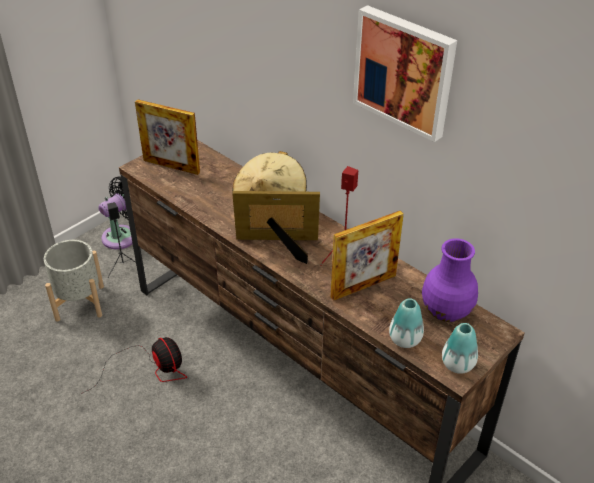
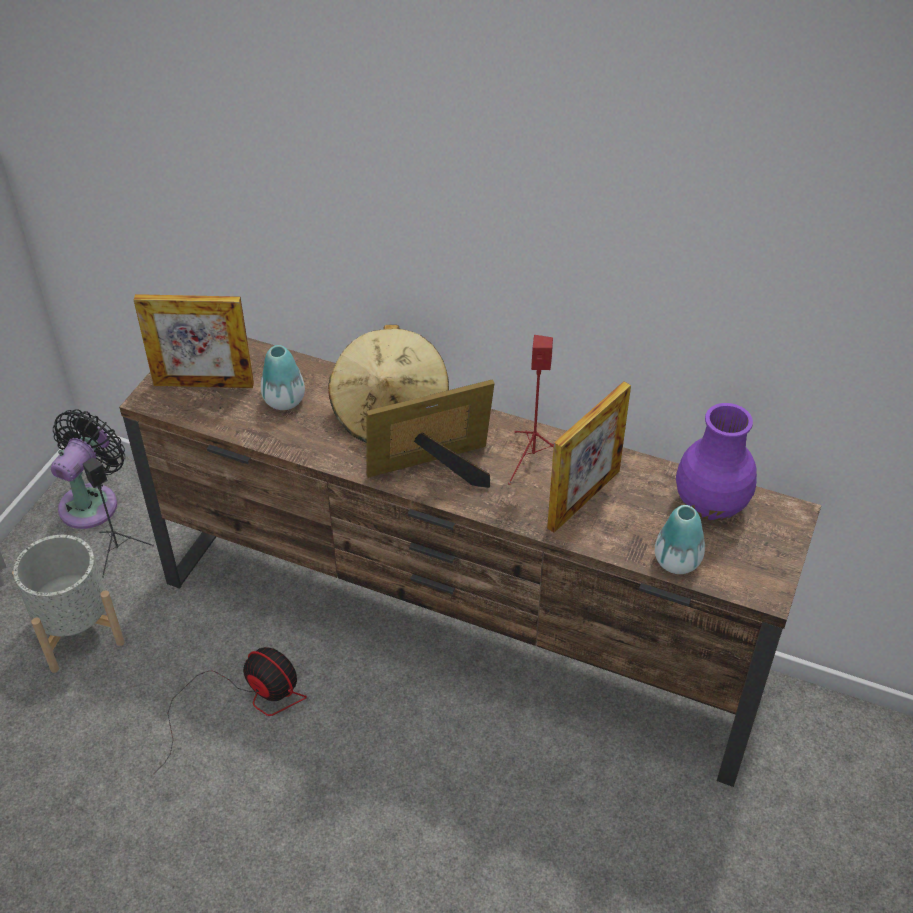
camera: 20 degrees left, 5 degrees up
picture [353,5,457,142] -> none
vase [442,323,478,374] -> vase moved to [261,345,305,410]

